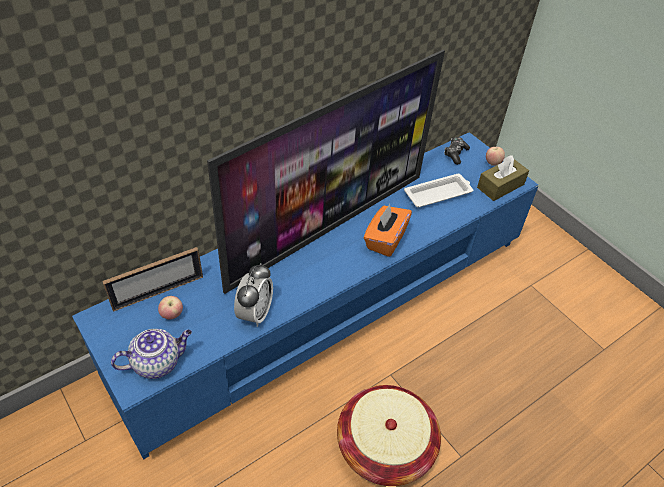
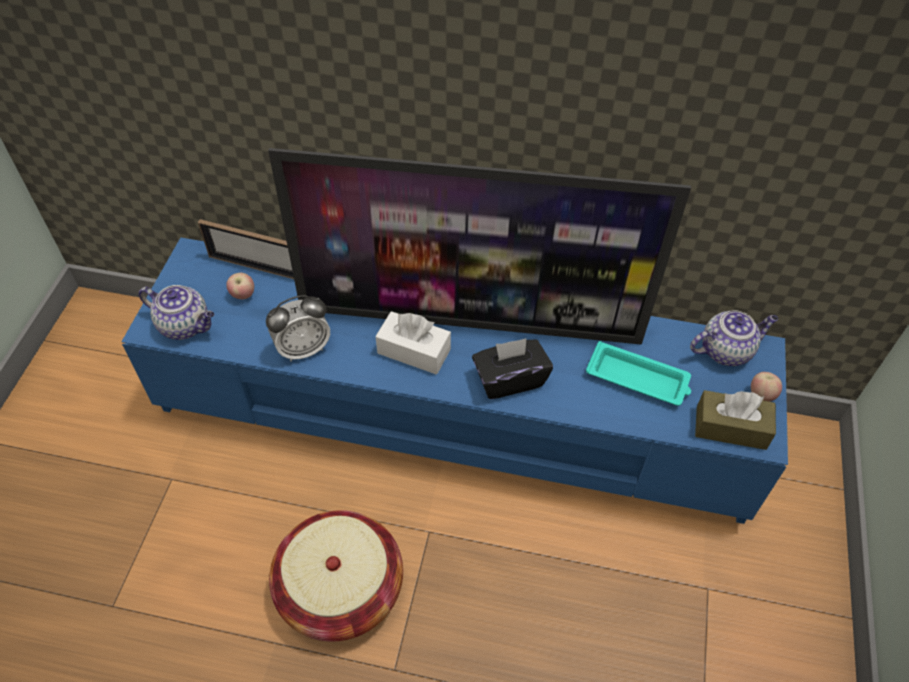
camera: 50 degrees right, 5 degrees up
orange tissue box [364,204,412,257] -> black tissue box [472,338,553,399]
white tray [404,174,473,207] -> turquoise tray [586,341,691,406]
game controller [444,137,470,165] -> teapot [690,310,778,366]
none -> white tissue box [376,311,451,374]

